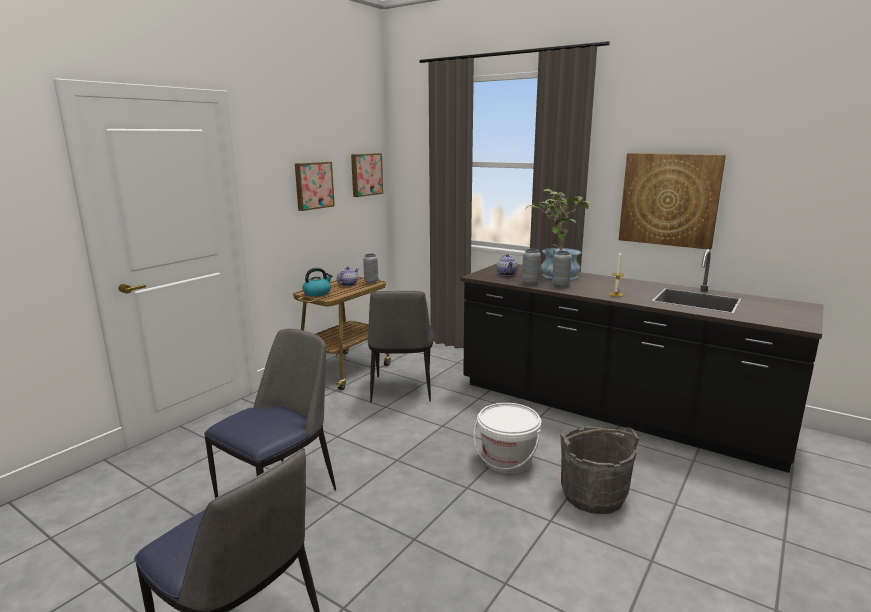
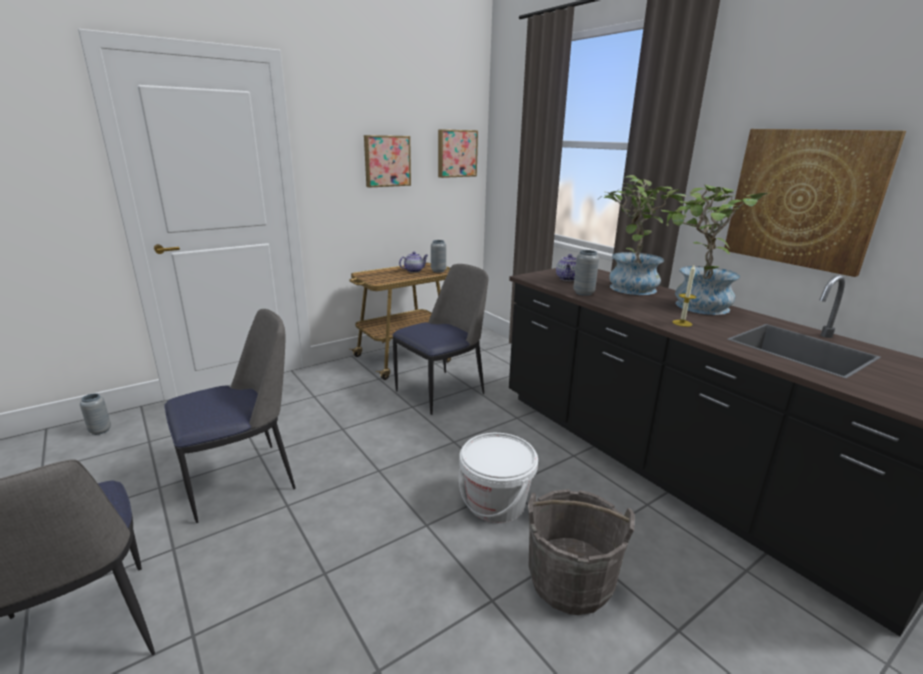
camera: 20 degrees right, 5 degrees up
kettle [302,268,332,297] -> none
chair [368,291,434,402] -> chair turned 150 degrees counterclockwise [393,264,489,415]
grey vase [552,251,572,288] -> grey vase moved to [80,393,111,435]
none -> potted plant [661,185,768,315]

